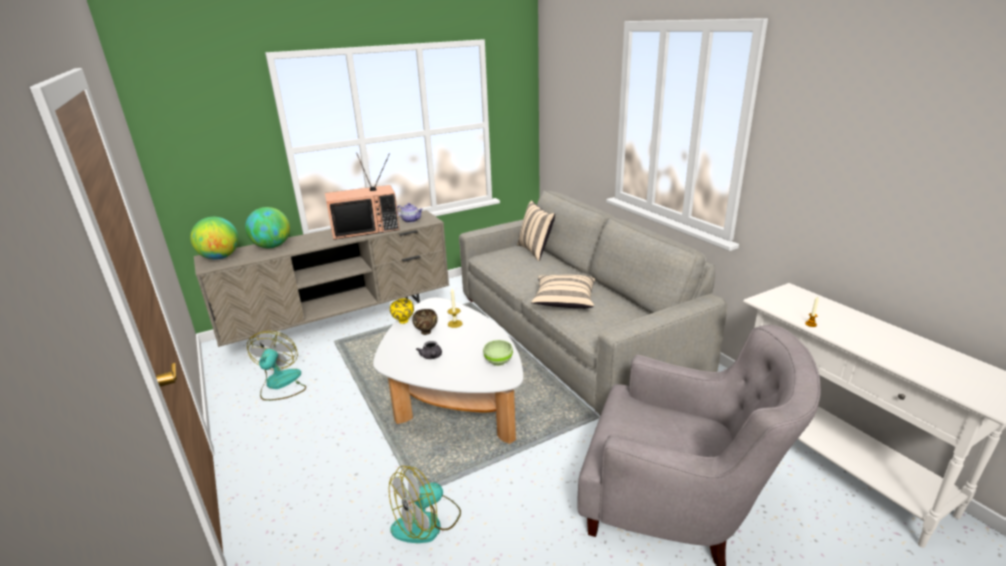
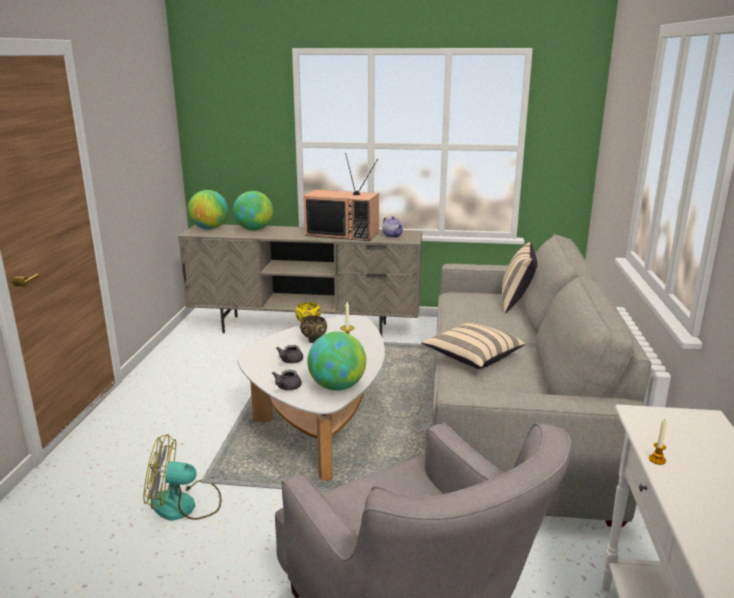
camera: 35 degrees right, 5 degrees down
fan [247,331,306,401] -> none
green bowl [483,340,513,366] -> globe [307,332,366,391]
none -> grey teapot [272,370,302,390]

